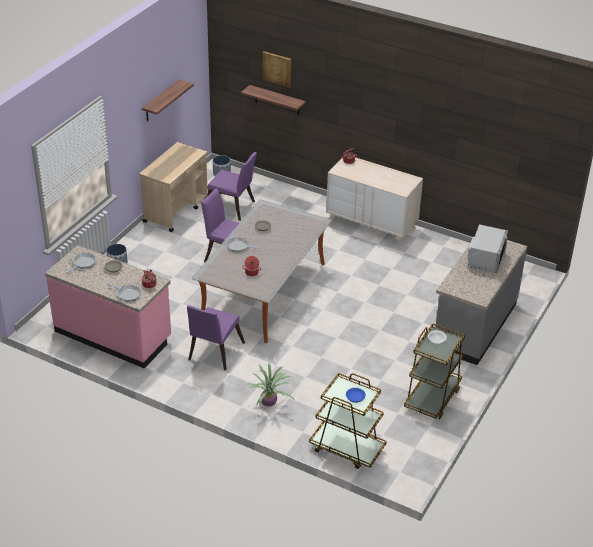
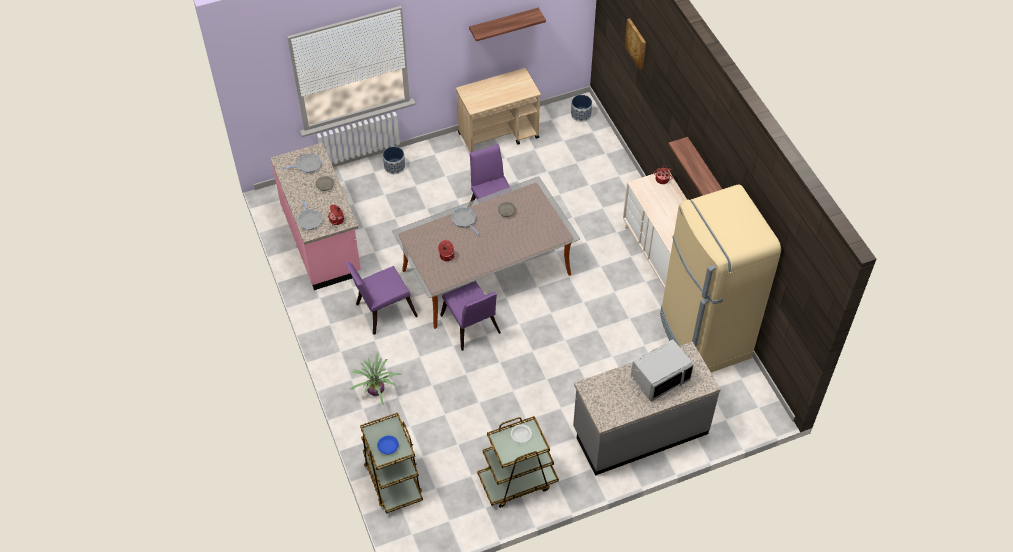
camera: 40 degrees right, 15 degrees up
purple chair [207,152,257,221] -> purple chair moved to [440,281,501,351]
shelf [241,85,306,115] -> shelf moved to [668,137,722,196]
none -> beige fridge [660,184,781,372]

